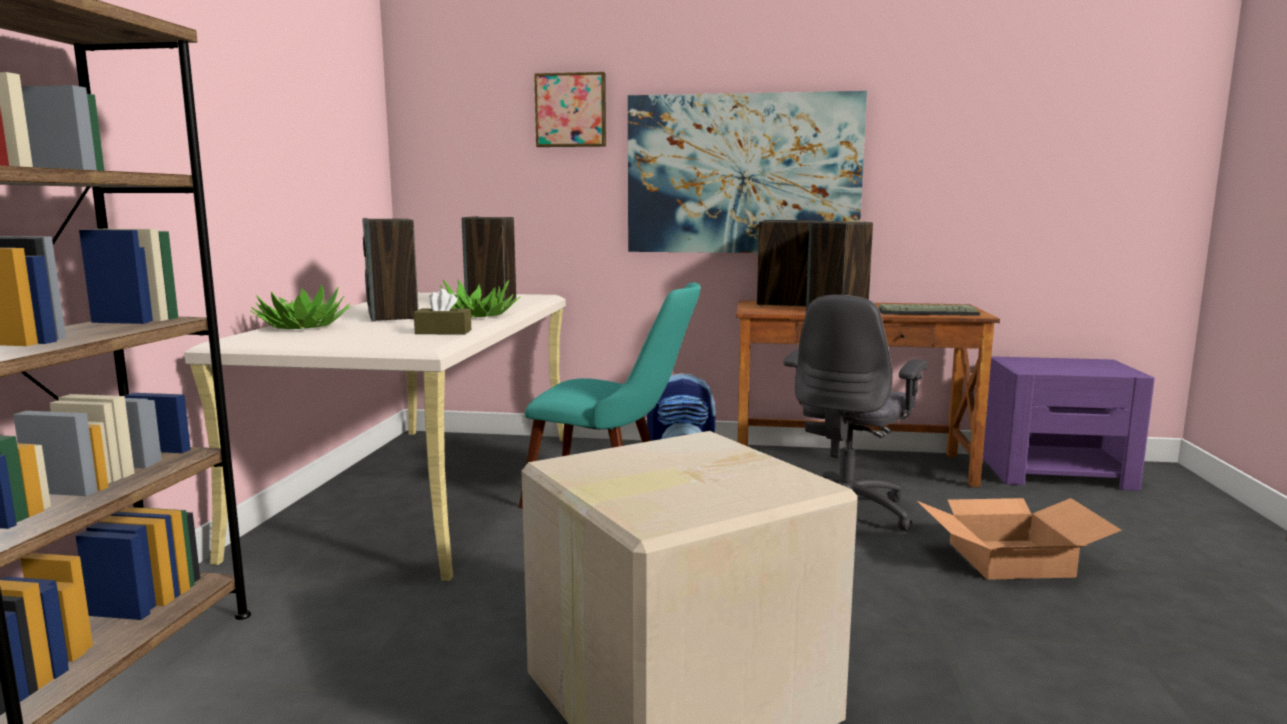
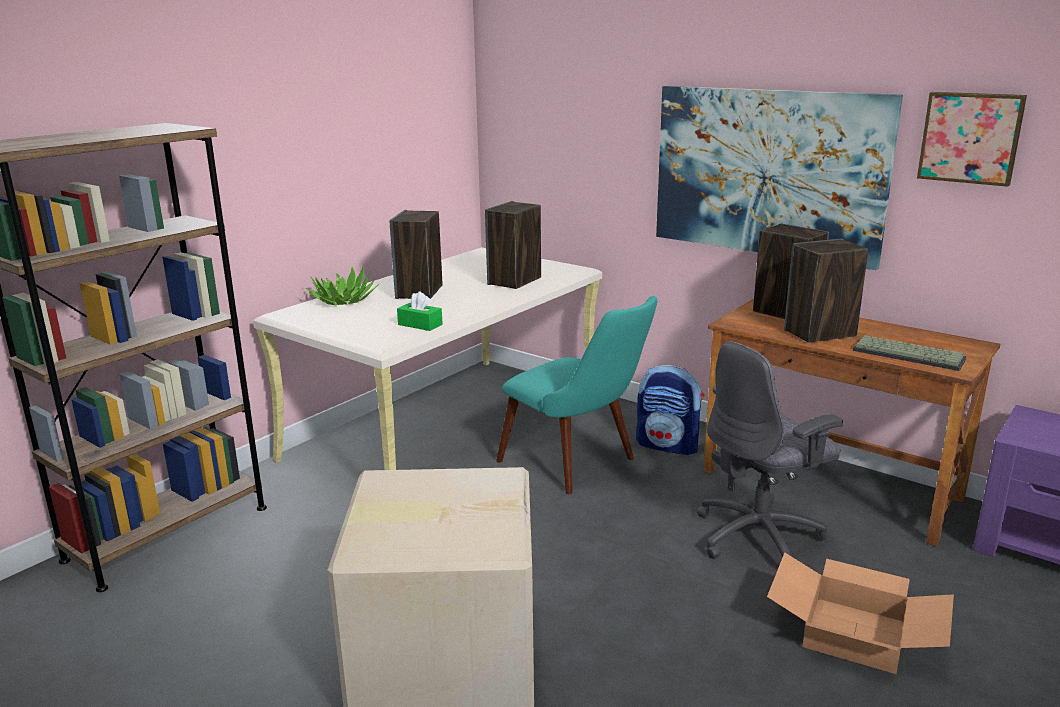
camera: 30 degrees right, 10 degrees up
brown tissue box [414,289,471,334] -> green tissue box [397,291,443,331]
potted plant [440,279,521,318] -> none
picture [534,72,606,147] -> picture moved to [917,92,1027,187]

